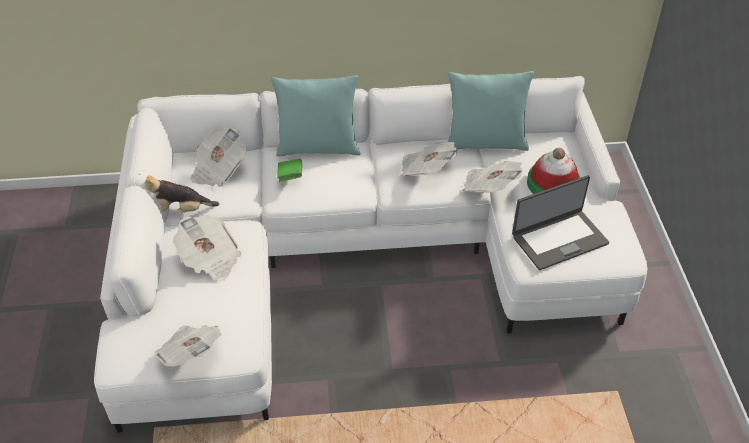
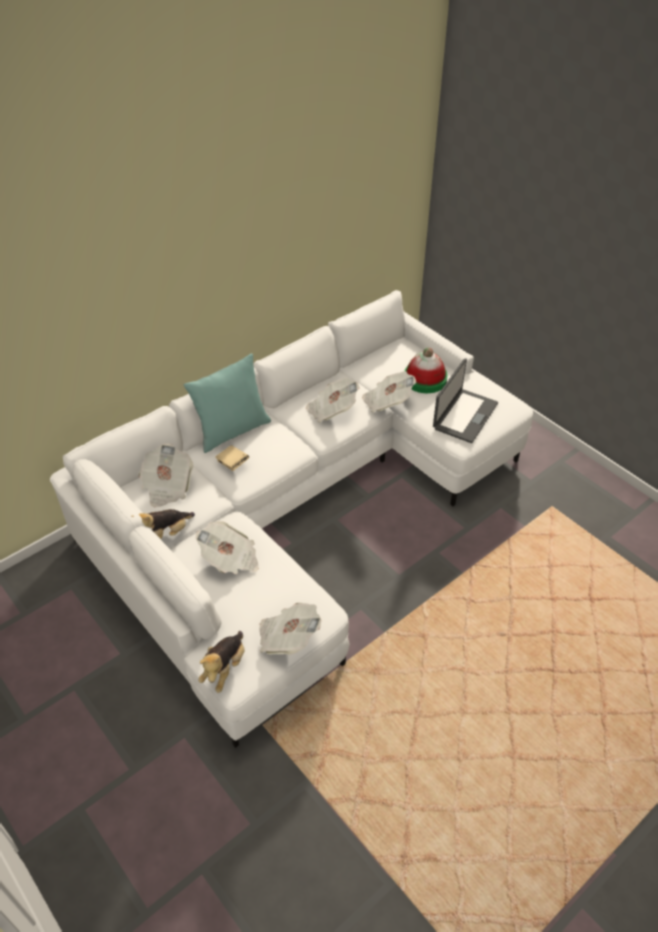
camera: 35 degrees left, 0 degrees up
green book [277,159,302,182] -> beige book [215,445,249,471]
turquoise pillow [448,71,534,151] -> none
none -> plush toy [198,631,245,693]

